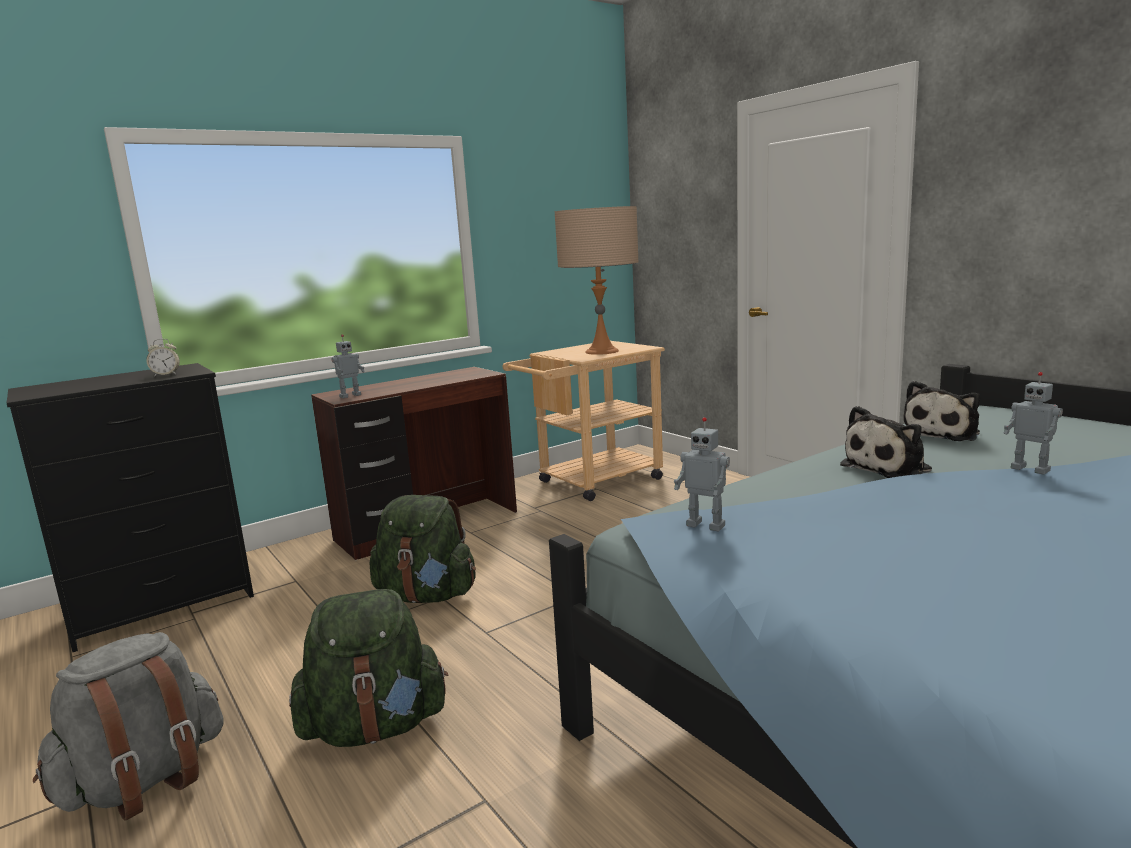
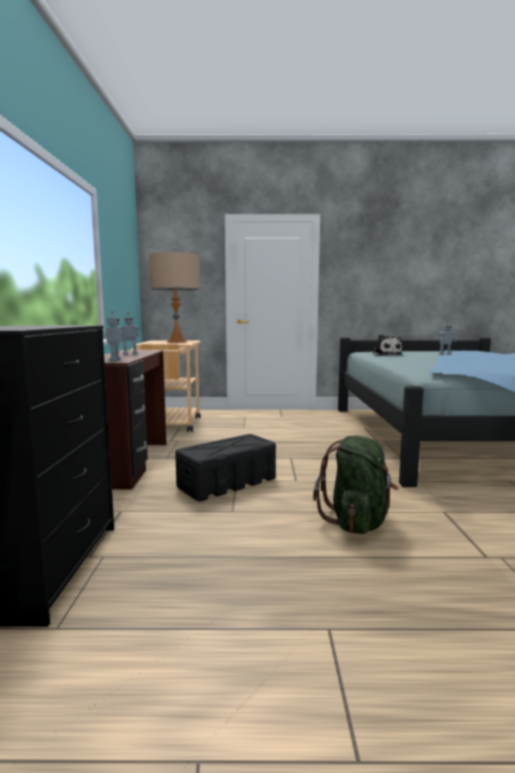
camera: 55 degrees left, 5 degrees down
grey backpack [33,632,223,821] -> none
alarm clock [146,339,180,377] -> none
green backpack [369,495,476,603] -> black storage box [175,434,276,501]
toy robot [674,417,730,532] -> toy robot moved to [120,312,139,355]
plush toy [840,406,932,478] -> none

